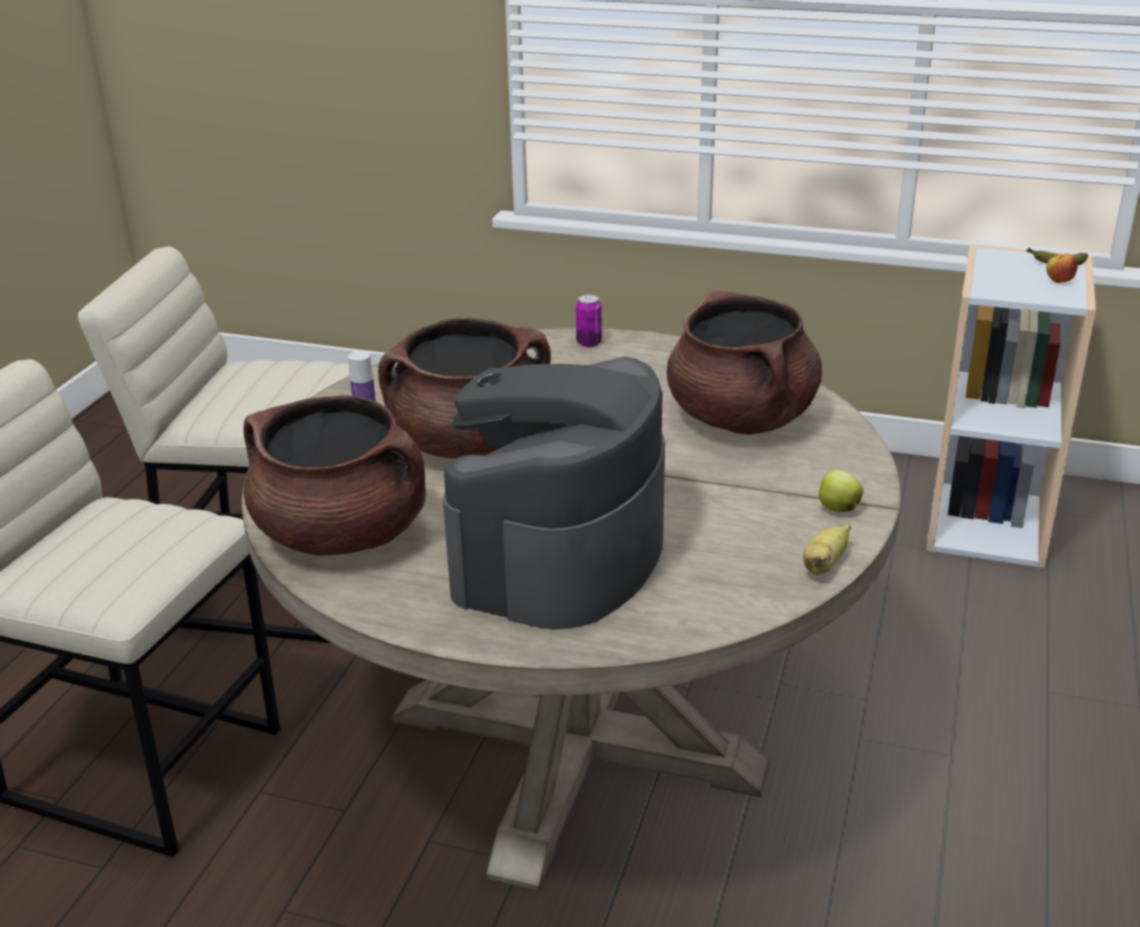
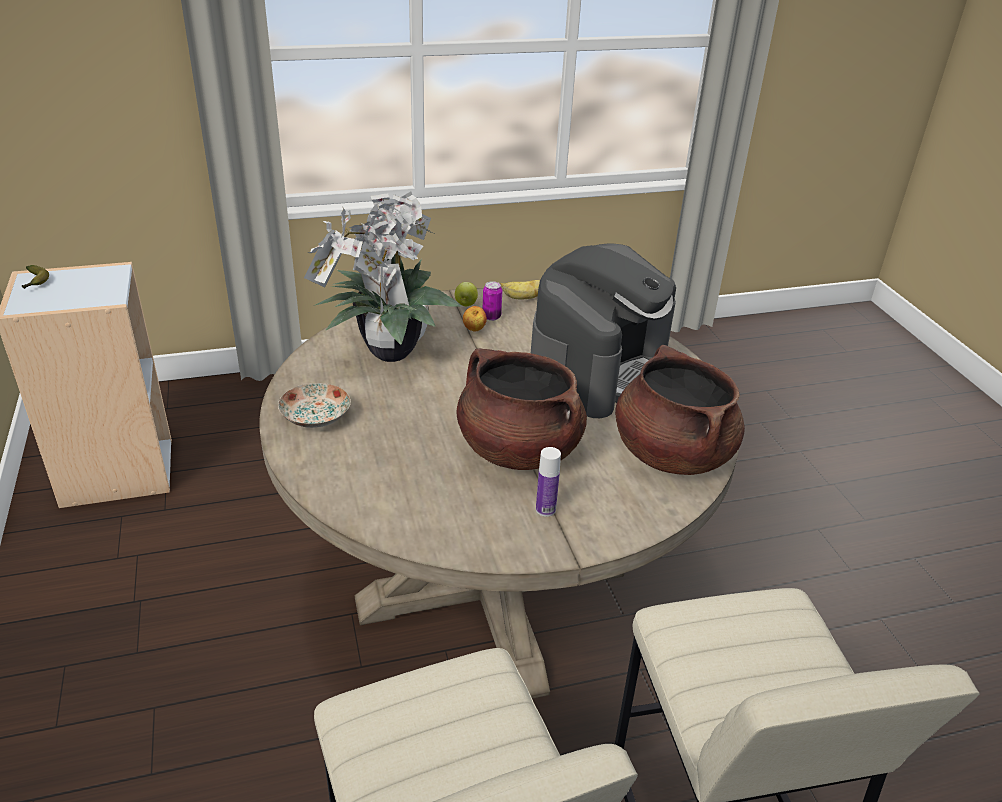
camera: 125 degrees left, 5 degrees up
coffee machine [443,356,665,630] -> coffee machine turned 45 degrees counterclockwise [531,244,676,418]
can [576,294,602,347] -> can moved to [483,281,502,321]
brown cooking pot [667,291,822,435] -> potted plant [304,192,463,362]
apple [1046,254,1078,283] -> apple moved to [463,306,487,331]
none -> plate [278,383,351,428]

